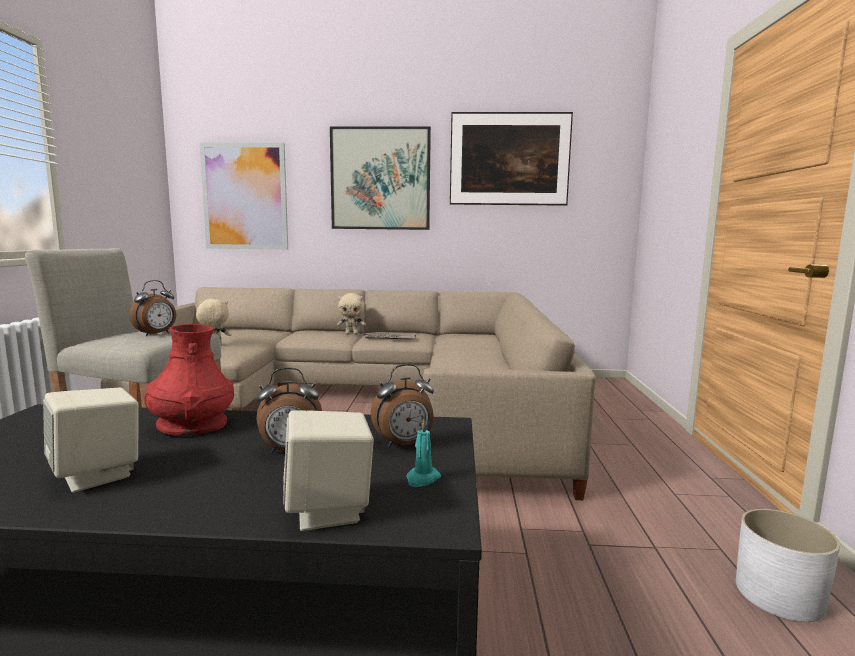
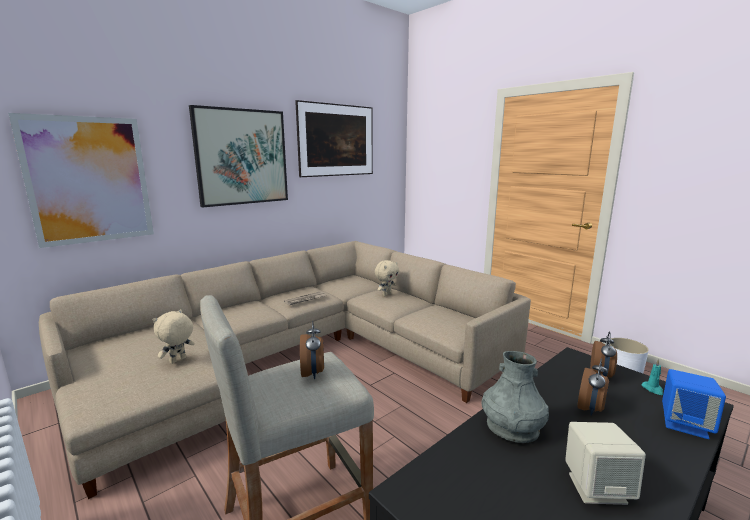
camera: 45 degrees left, 5 degrees up
red vase [144,324,234,435] -> grey vase [482,351,549,443]
beige speaker [283,410,374,531] -> blue speaker [662,369,726,439]
beige plush toy [337,293,366,335] -> beige plush toy moved to [375,260,399,296]

